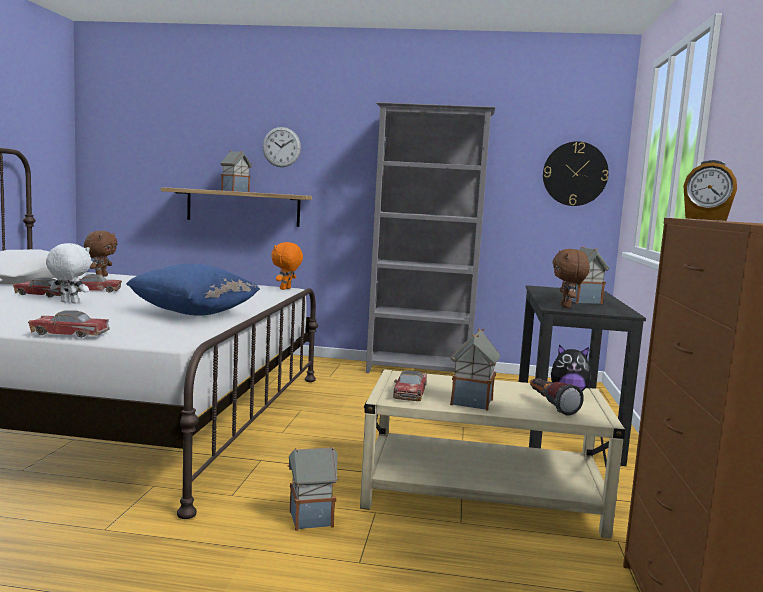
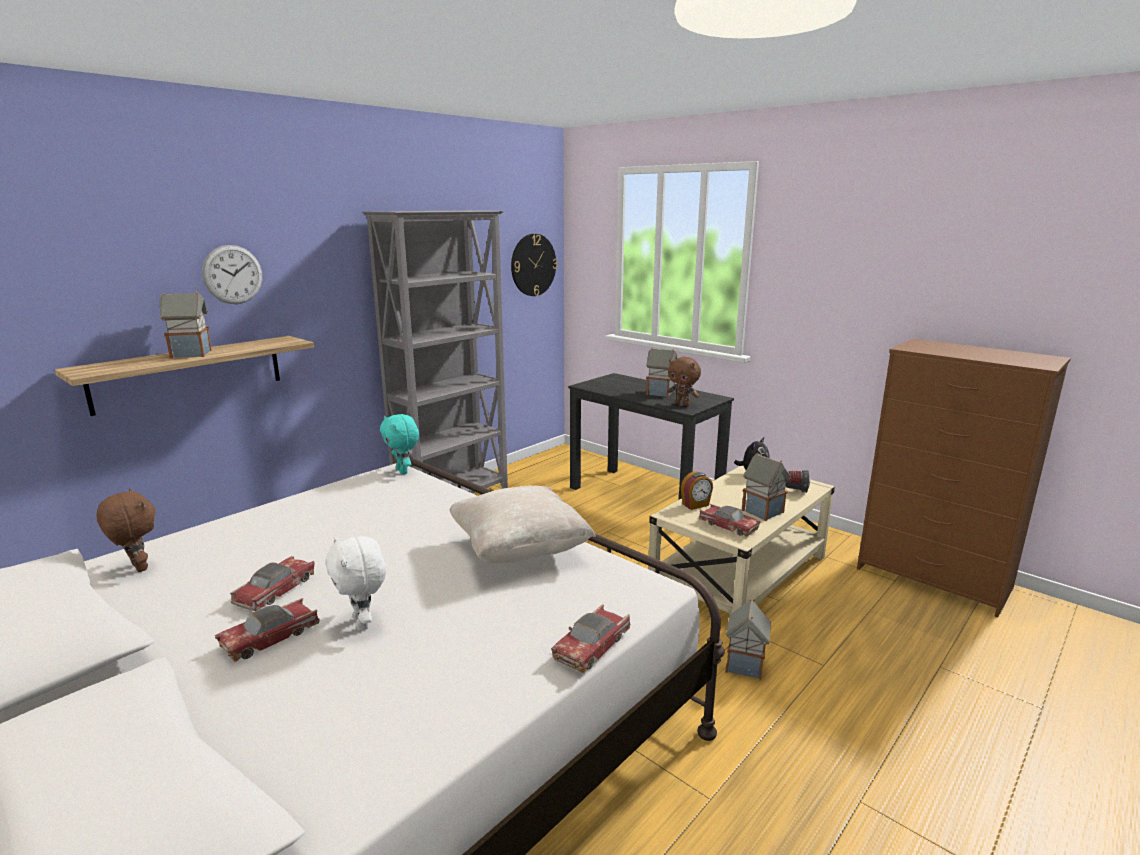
camera: 55 degrees left, 10 degrees up
white plush toy [46,243,91,304] -> white plush toy turned 75 degrees counterclockwise [325,536,386,631]
blue pillow [126,263,260,316] -> beige pillow [450,486,596,563]
orange plush toy [271,242,303,290] -> turquoise plush toy [380,414,419,474]
alarm clock [683,160,737,221] -> alarm clock moved to [681,472,713,510]

